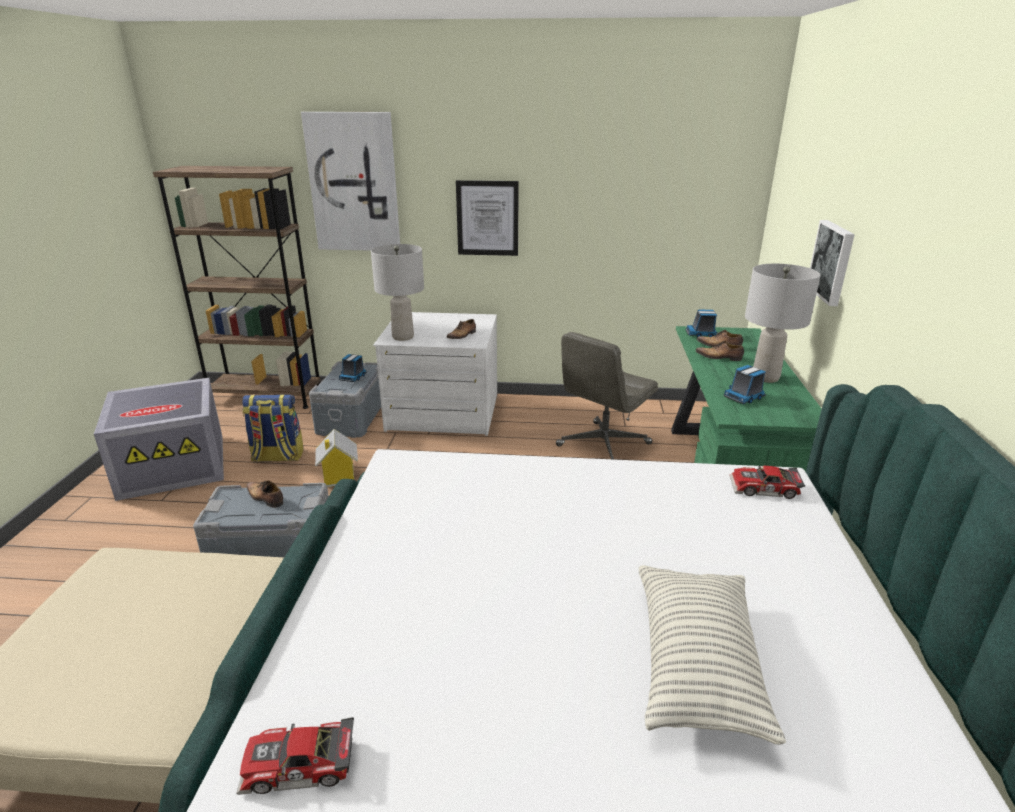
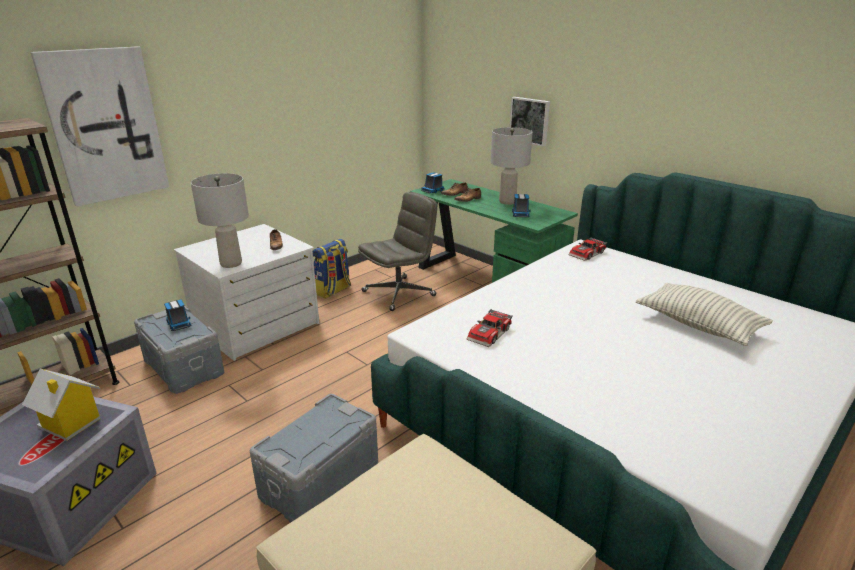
camera: 50 degrees left, 0 degrees up
toy car [236,717,354,795] -> toy car moved to [467,309,513,347]
backpack [242,394,304,462] -> backpack moved to [313,239,351,298]
shoe [247,480,283,508] -> none
toy house [315,429,358,487] -> toy house moved to [22,369,101,441]
picture [456,180,519,256] -> none
grey office chair [556,332,658,459] -> grey office chair turned 120 degrees counterclockwise [358,192,437,311]

